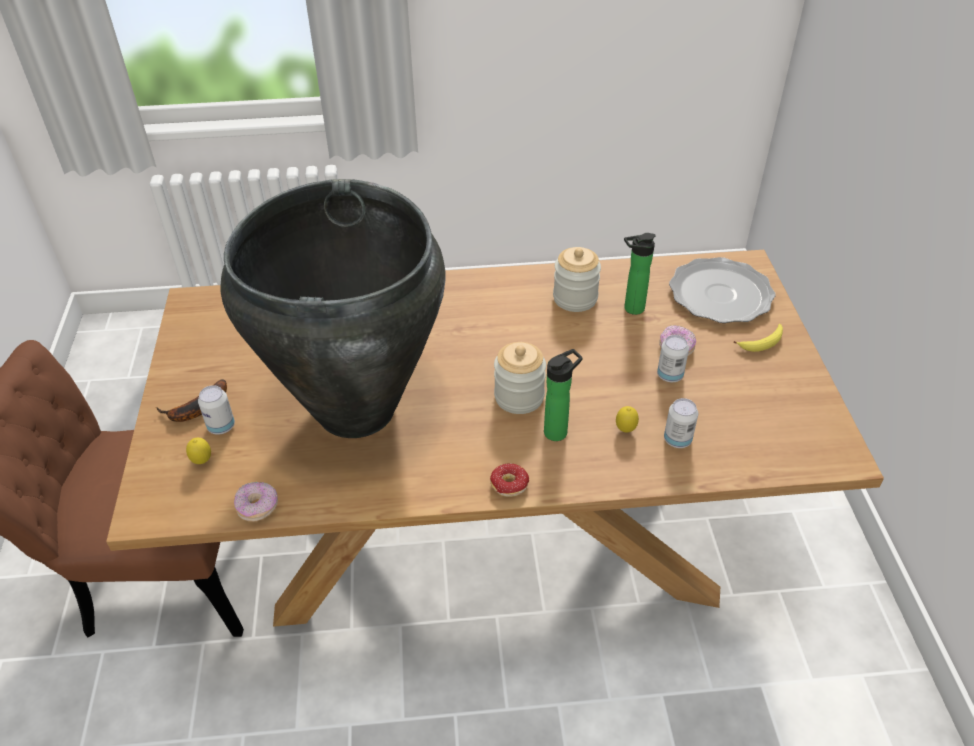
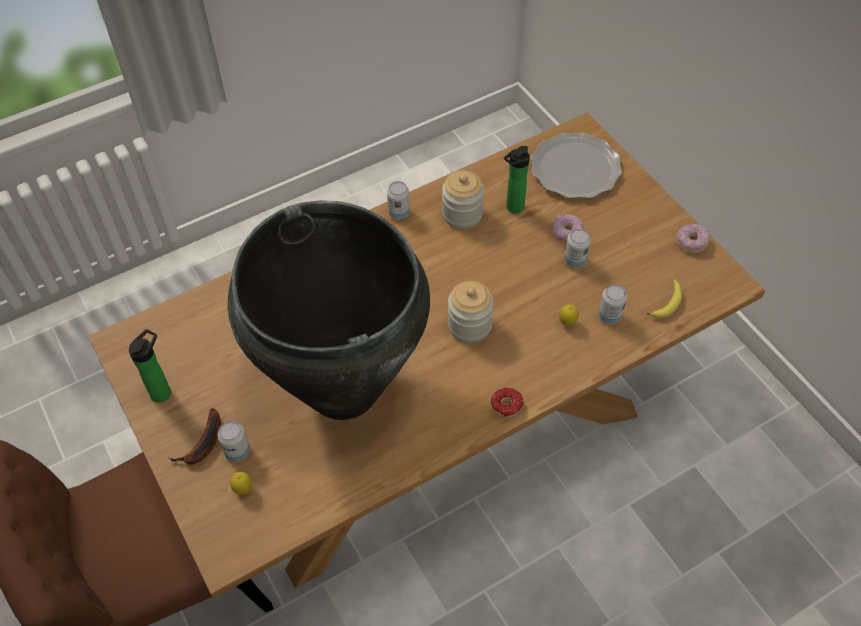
camera: 25 degrees left, 10 degrees up
donut [234,482,278,522] -> donut moved to [677,224,710,253]
bottle [544,349,583,441] -> bottle moved to [129,329,171,402]
banana [734,324,783,352] -> banana moved to [647,280,682,318]
none -> can [387,181,410,220]

